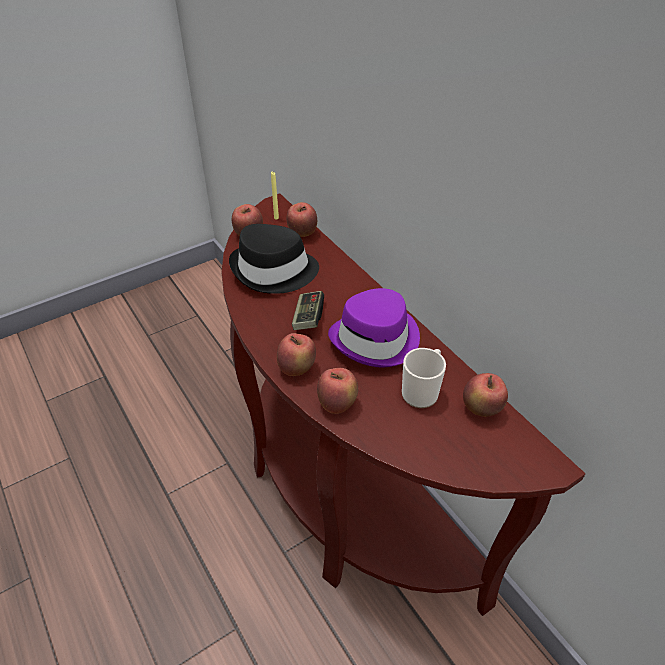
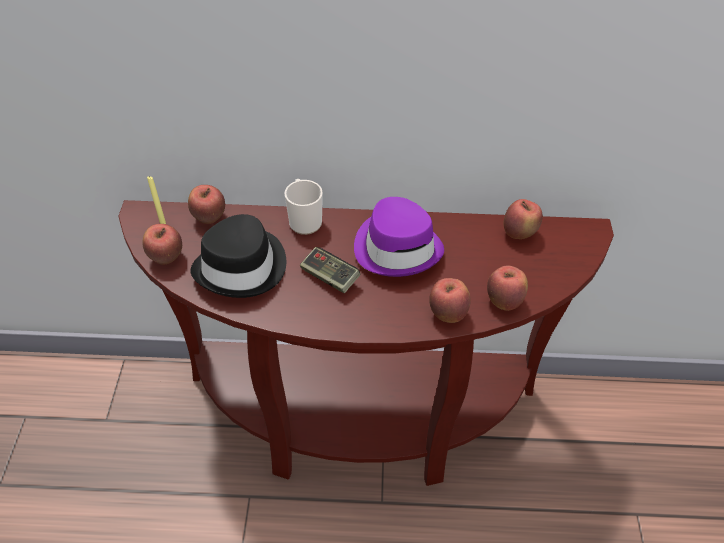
camera: 55 degrees left, 5 degrees up
apple [277,333,316,376] -> apple moved to [487,266,528,311]
mug [402,348,446,408] -> mug moved to [284,179,323,235]

